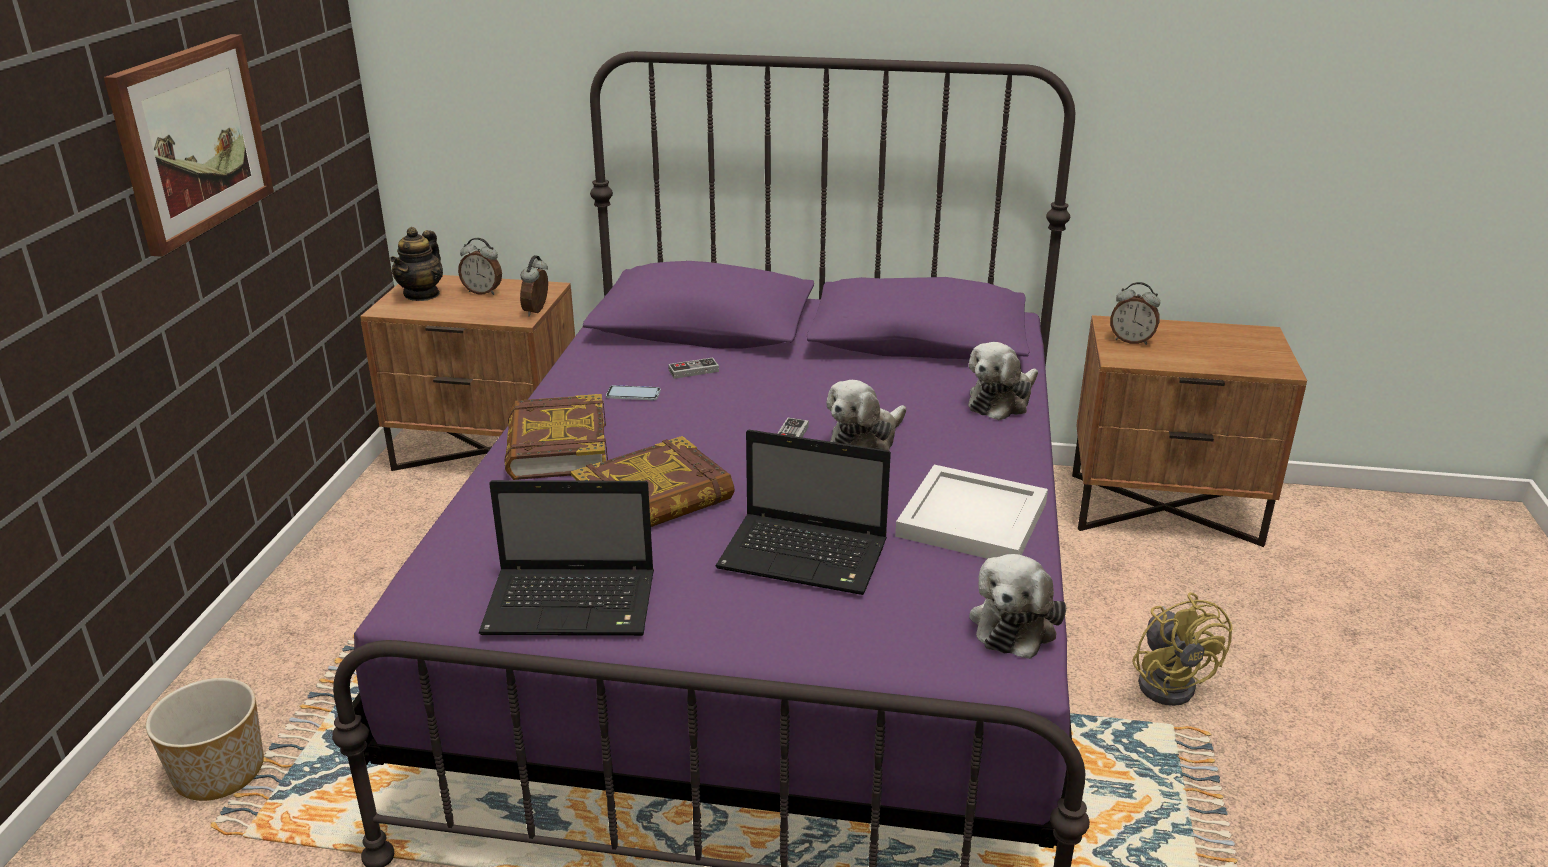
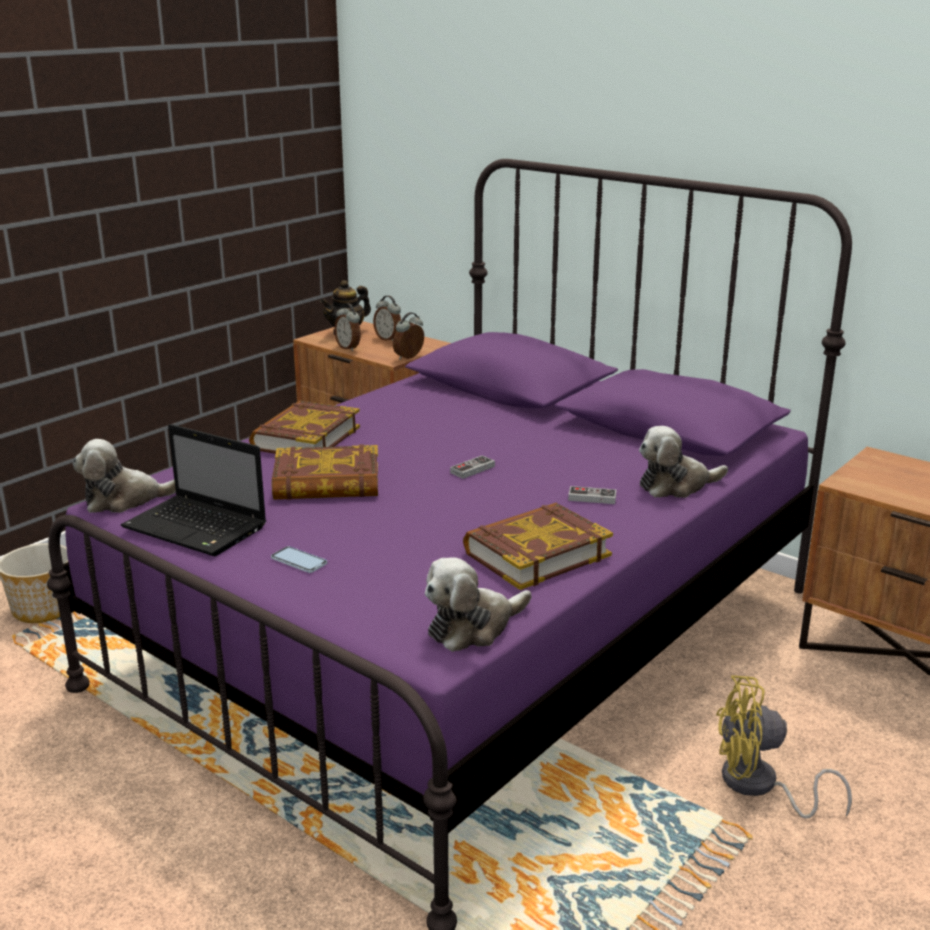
camera: 30 degrees right, 5 degrees down
picture [104,34,274,257] -> none
phone [606,385,661,400] -> phone moved to [271,546,327,573]
game controller [668,358,719,379] -> game controller moved to [568,486,616,504]
laptop [716,430,891,595] -> none
plush toy [826,380,906,450] -> plush toy moved to [73,439,176,513]
white tray [895,465,1048,559] -> book [463,503,613,590]
alarm clock [1110,282,1160,345] -> alarm clock moved to [334,303,361,351]
yellow fan [1132,592,1233,706] -> yellow fan turned 75 degrees clockwise [716,675,852,819]

